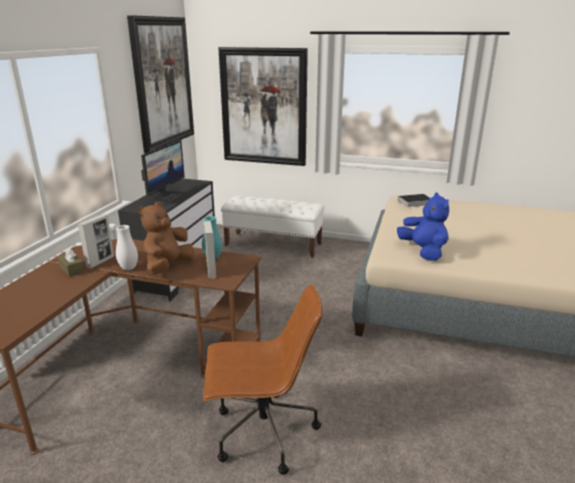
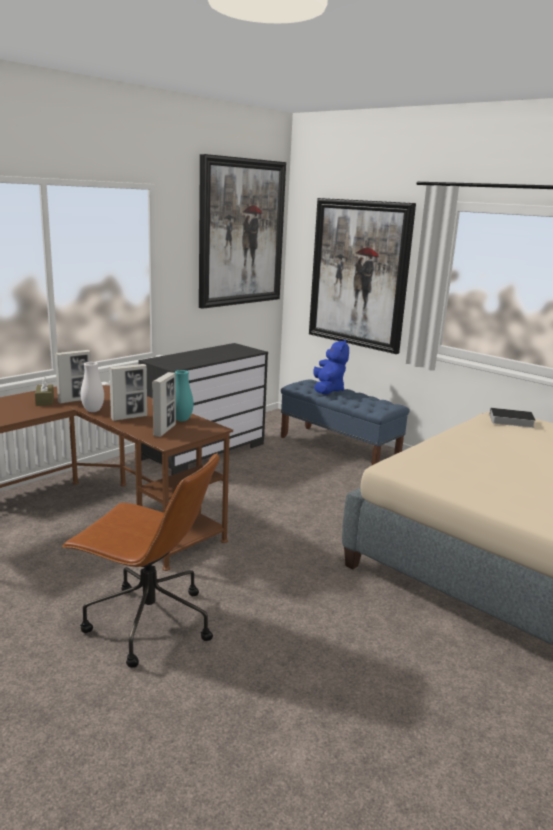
camera: 25 degrees right, 5 degrees down
brown plush toy [138,202,195,275] -> picture frame [109,364,147,421]
monitor [141,140,185,202] -> none
white bench [221,196,325,258] -> blue bench [281,379,410,465]
blue plush toy [397,193,449,261] -> blue plush toy moved to [313,339,349,394]

